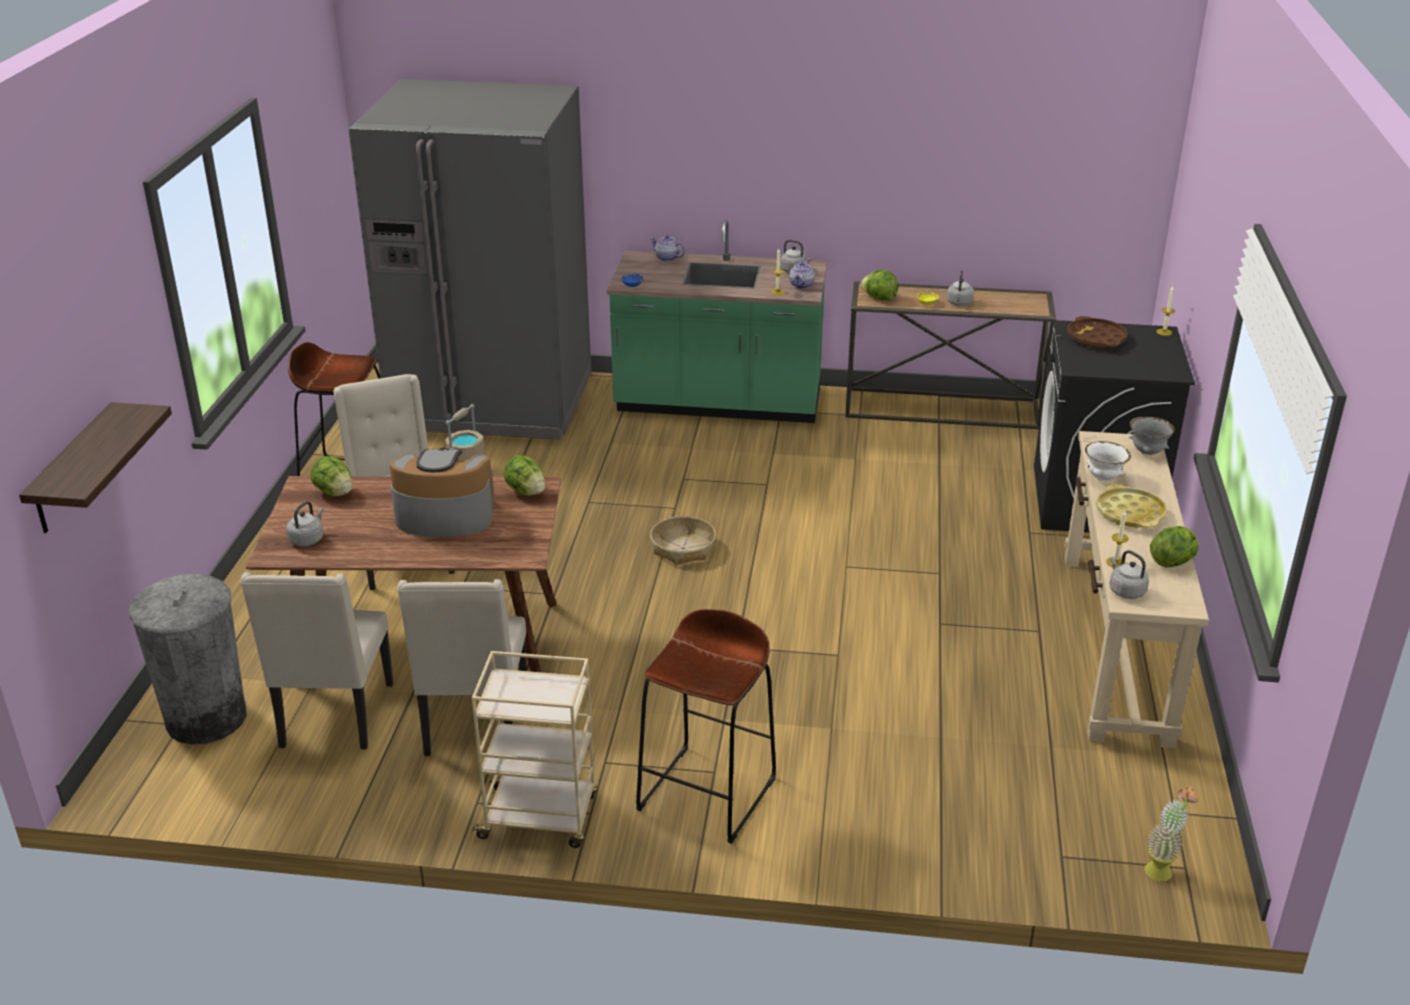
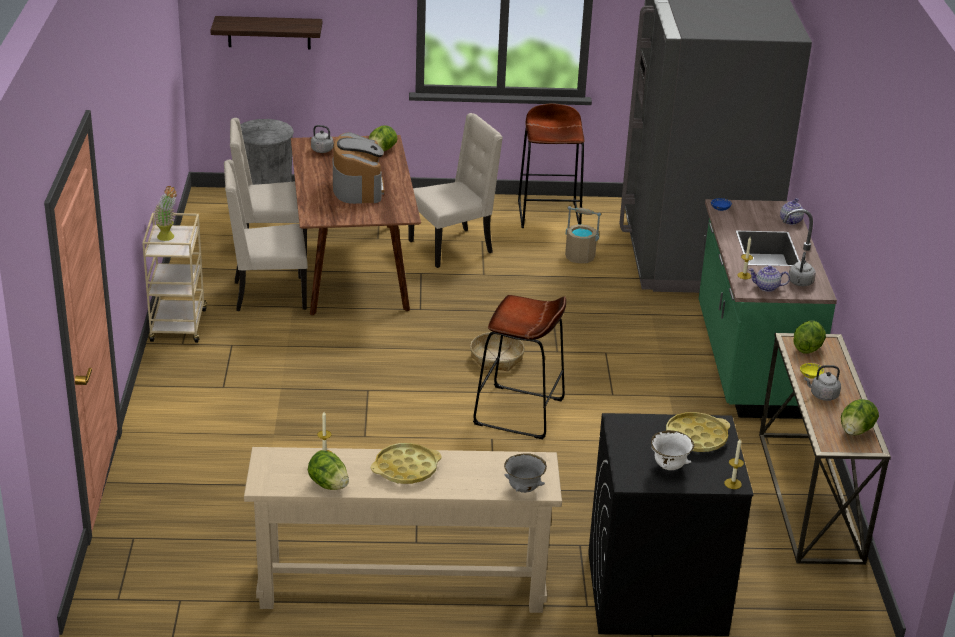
camera: 80 degrees right, 0 degrees up
lettuce [504,455,545,496] -> lettuce moved to [841,399,879,435]
brown stool [636,609,776,844] -> brown stool moved to [473,295,566,439]
brown tray [1067,316,1128,348] -> yellow tray [666,412,730,452]
white bowl [1085,441,1131,480] -> white bowl moved to [651,430,694,470]
grey kettle [1110,550,1149,599] -> none
potted plant [1145,785,1199,881] -> potted plant moved to [154,186,177,241]

